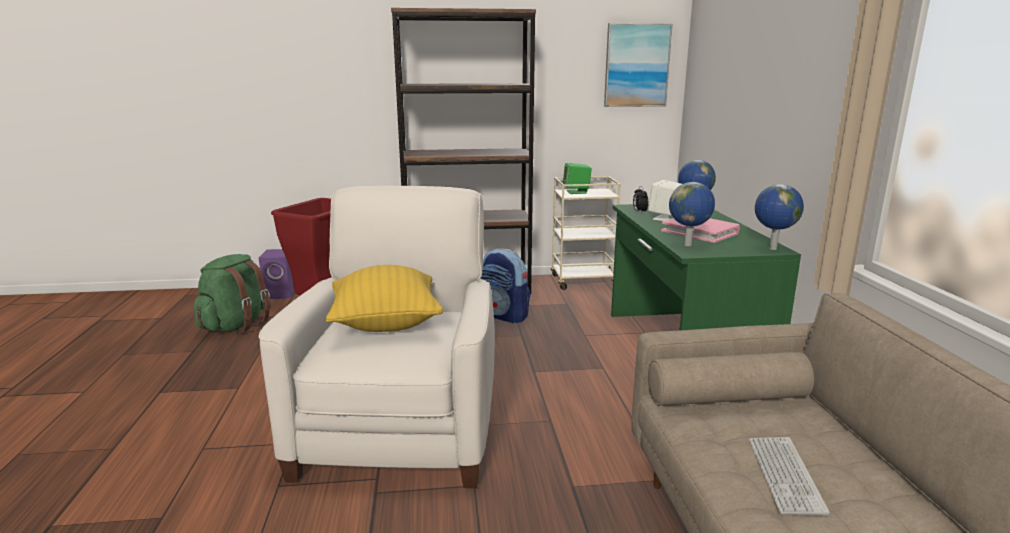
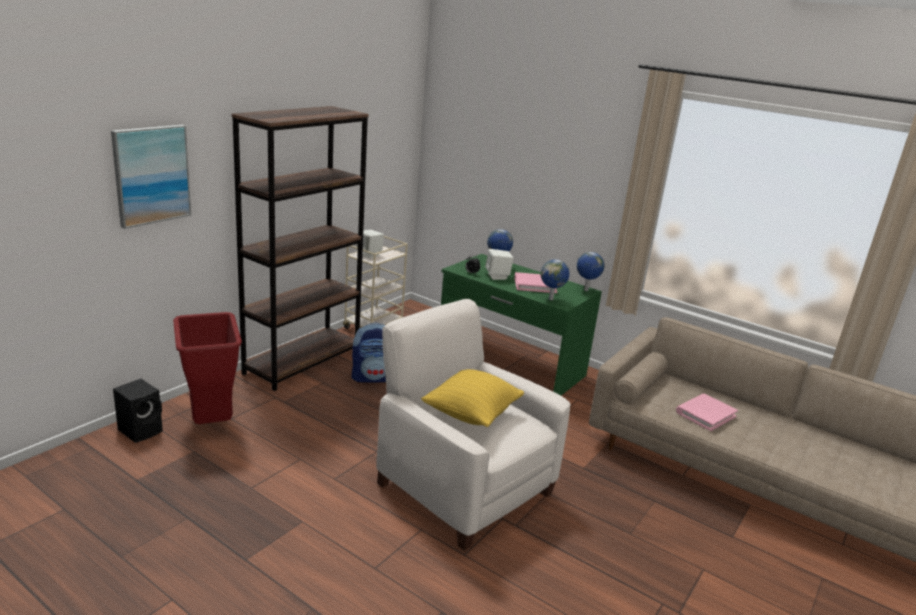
camera: 50 degrees left, 5 degrees up
green backpack [194,254,271,334] -> none
purple speaker [259,249,295,299] -> black speaker [113,379,163,443]
green speaker [563,163,592,194] -> white speaker [356,230,384,259]
picture [604,23,673,107] -> picture moved to [111,125,191,229]
keyboard [749,437,830,516] -> pink book [676,394,738,431]

